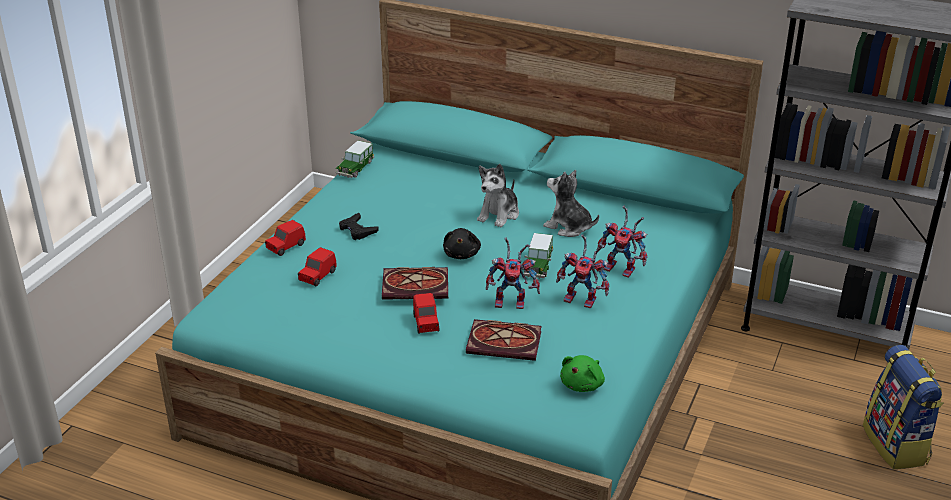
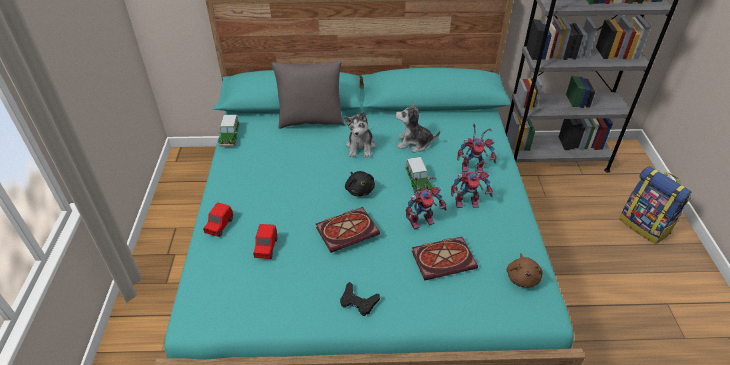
camera: 25 degrees left, 10 degrees up
black game controller [339,213,379,240] -> black game controller moved to [340,282,380,316]
red toy car [413,293,439,334] -> none
green plush toy [560,355,605,392] -> brown plush toy [506,253,543,288]
none -> grey pillow [271,61,345,129]

